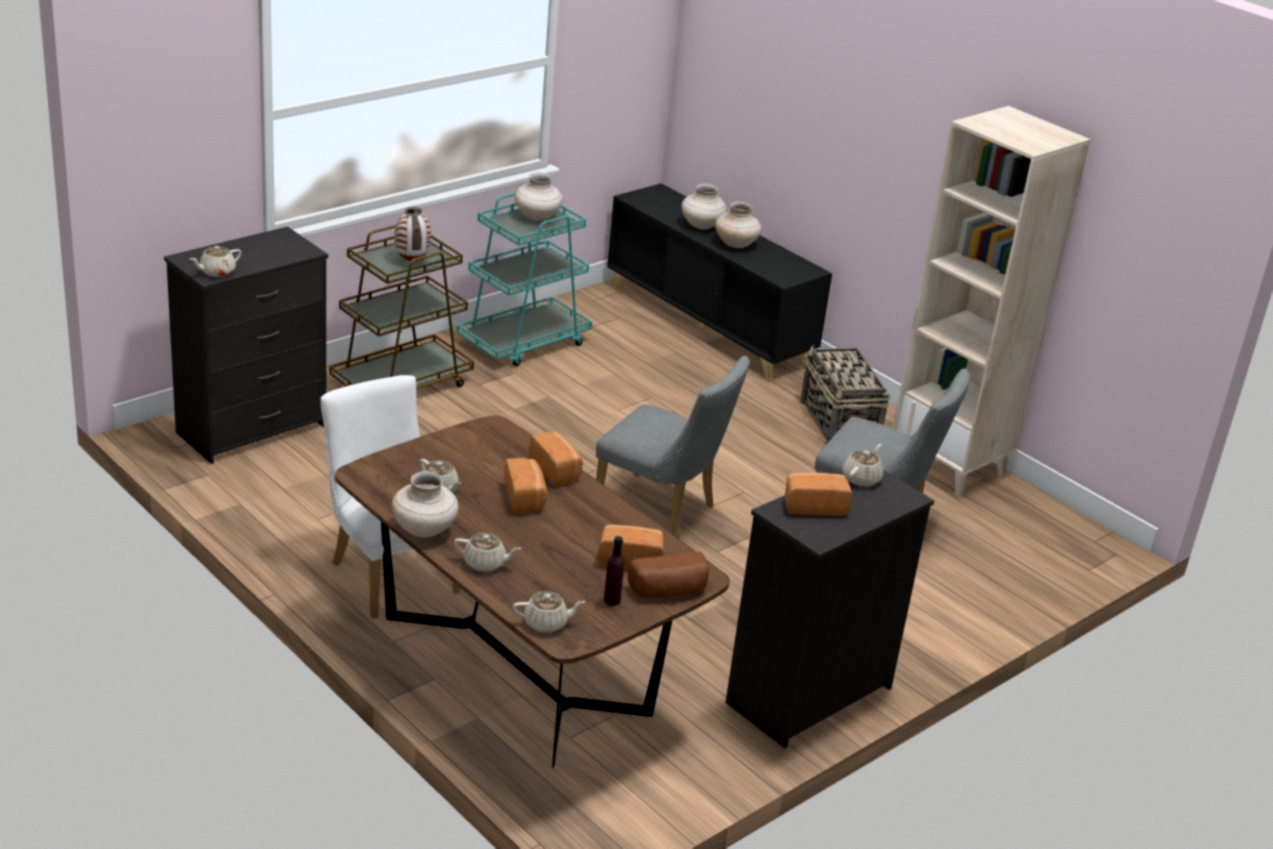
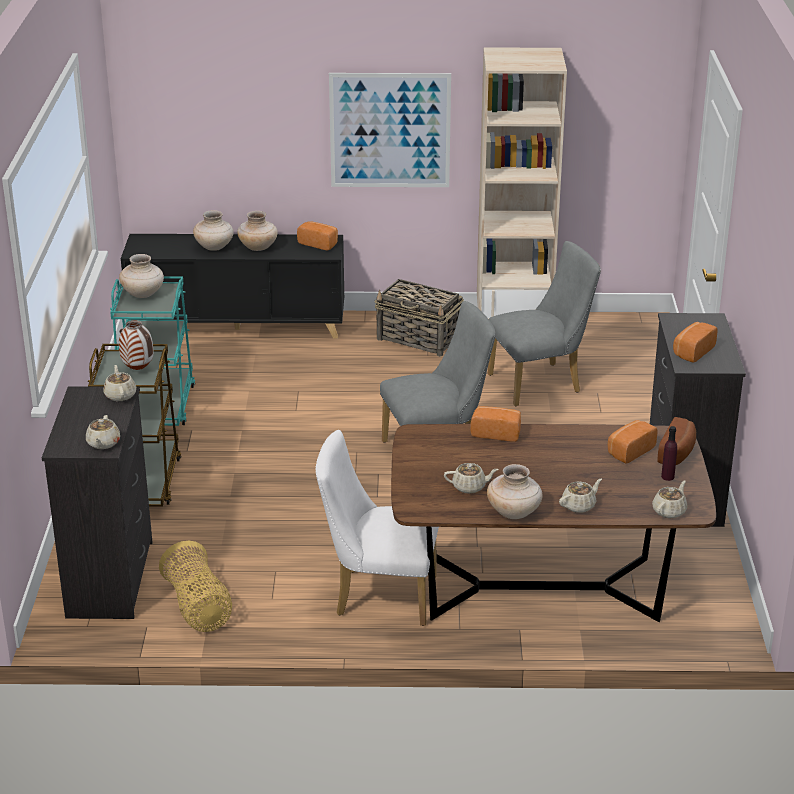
camera: 45 degrees left, 0 degrees up
bread [504,458,548,513] -> bread moved to [297,221,338,251]
beige teapot [842,444,883,487] -> beige teapot moved to [103,365,136,401]
none -> basket [159,541,232,632]
none -> picture [329,73,451,187]

